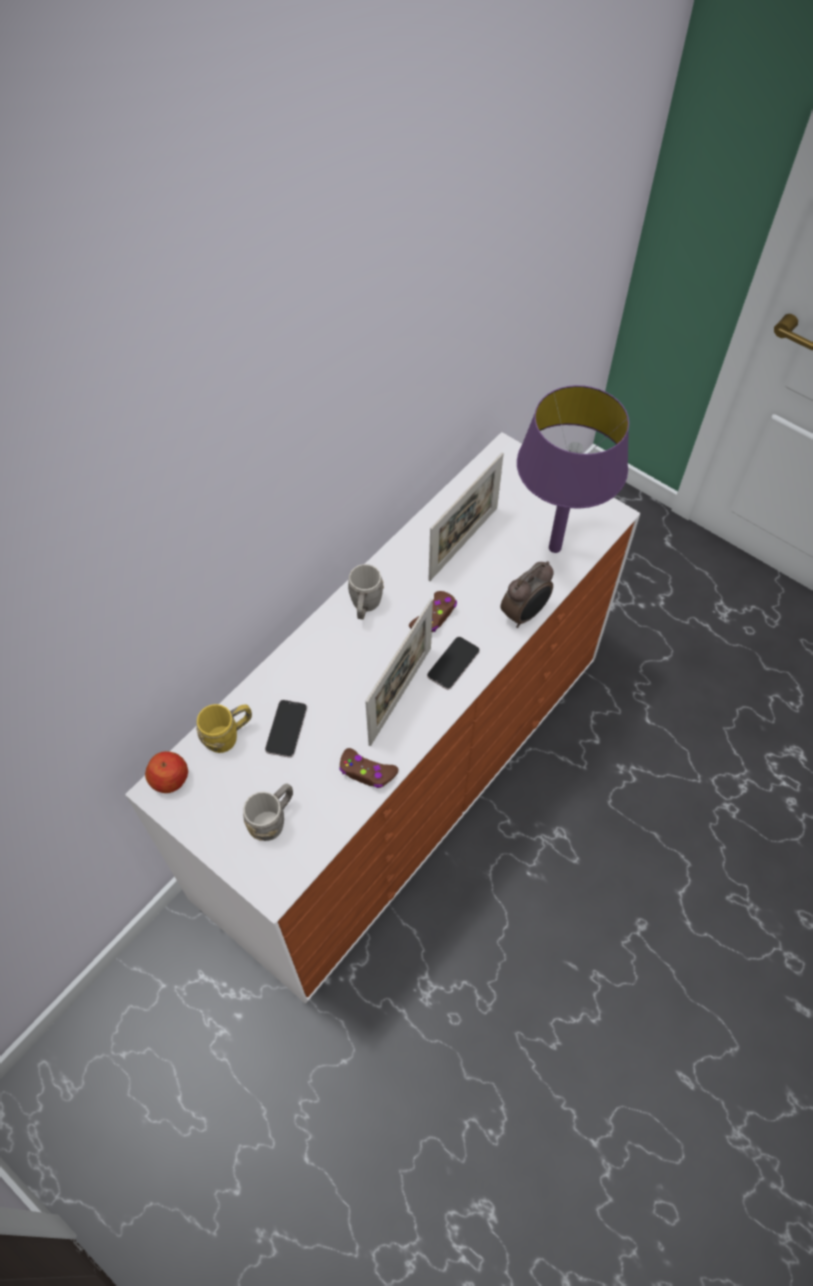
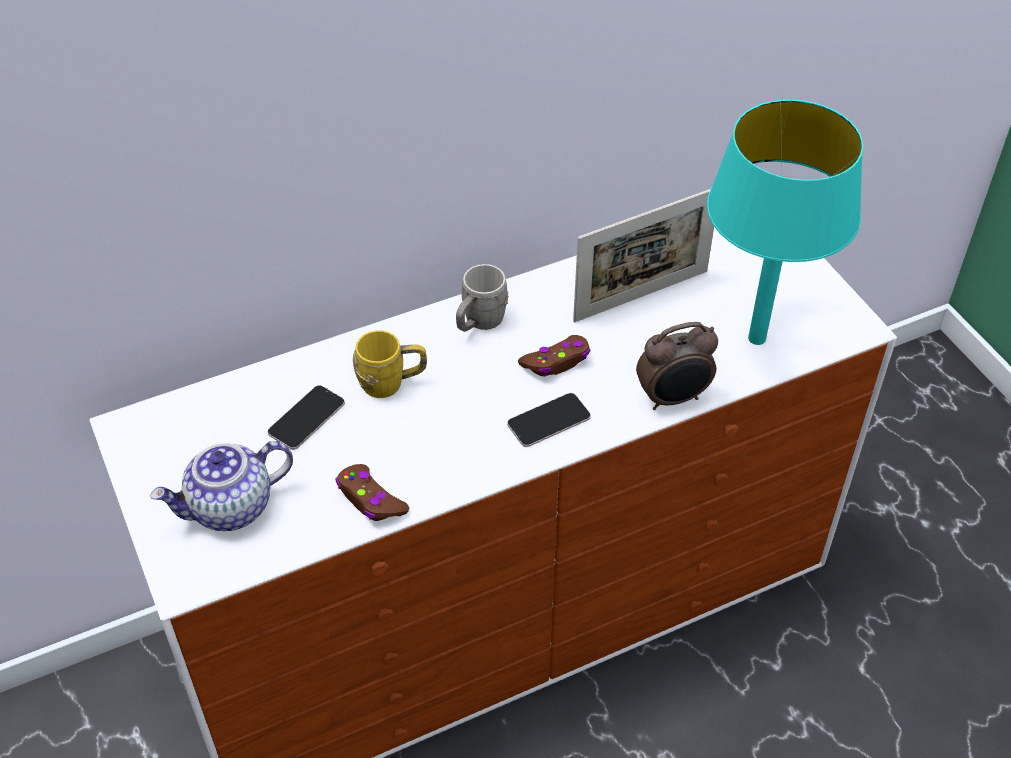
camera: 25 degrees right, 10 degrees down
apple [145,751,188,793] -> none
yellow mug [196,704,252,753] -> yellow mug moved to [353,330,427,398]
grey mug [243,784,293,841] -> teapot [150,441,293,531]
picture frame [365,598,433,746] -> none
purple table lamp [517,385,629,553] -> turquoise table lamp [707,100,863,345]

